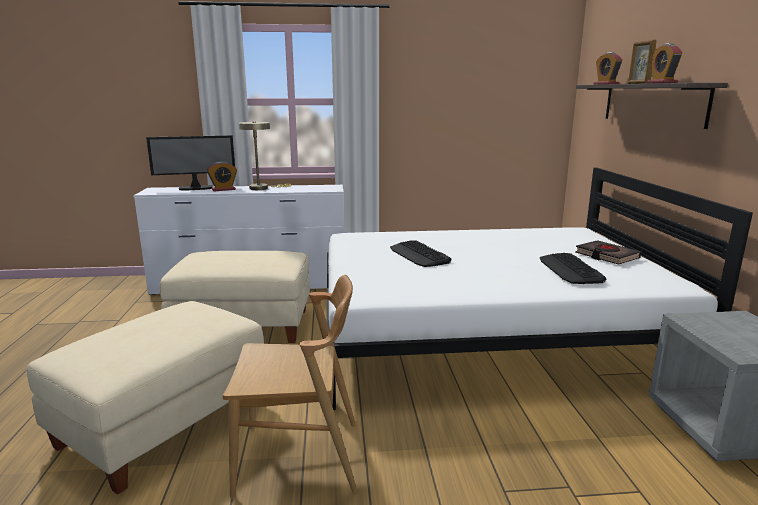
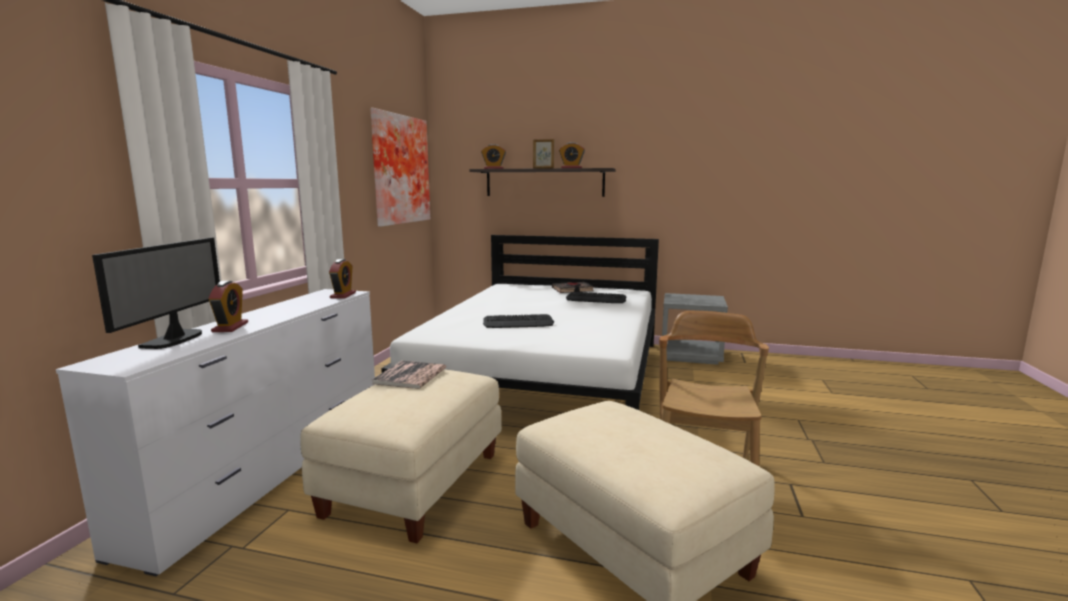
camera: 70 degrees left, 5 degrees down
beige table lamp [238,121,291,190] -> none
none -> alarm clock [329,259,356,299]
none -> picture [370,108,430,227]
none -> book [372,361,446,389]

